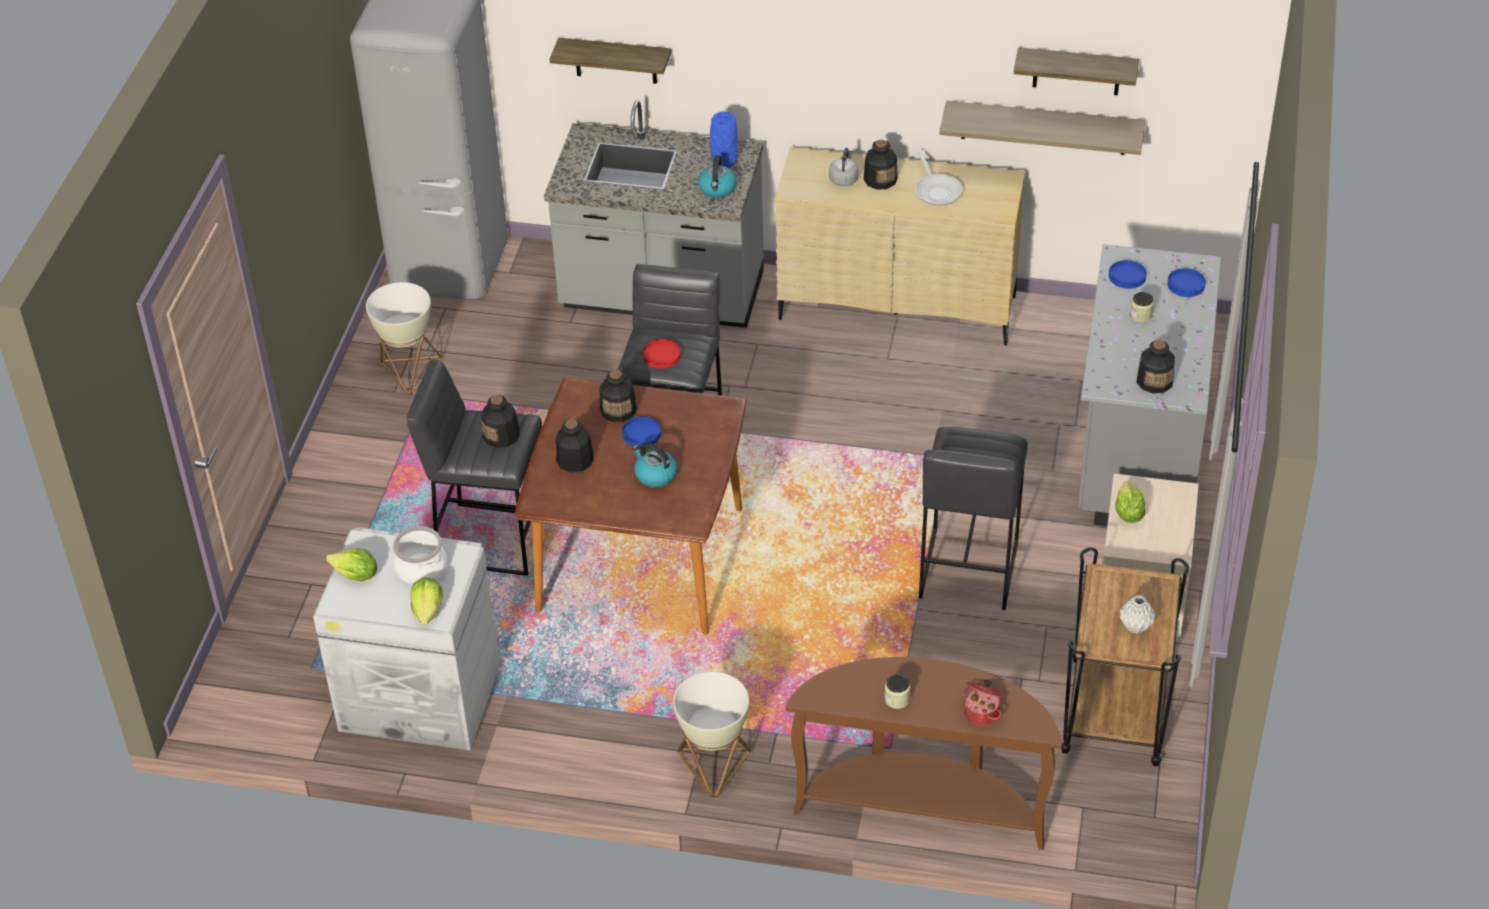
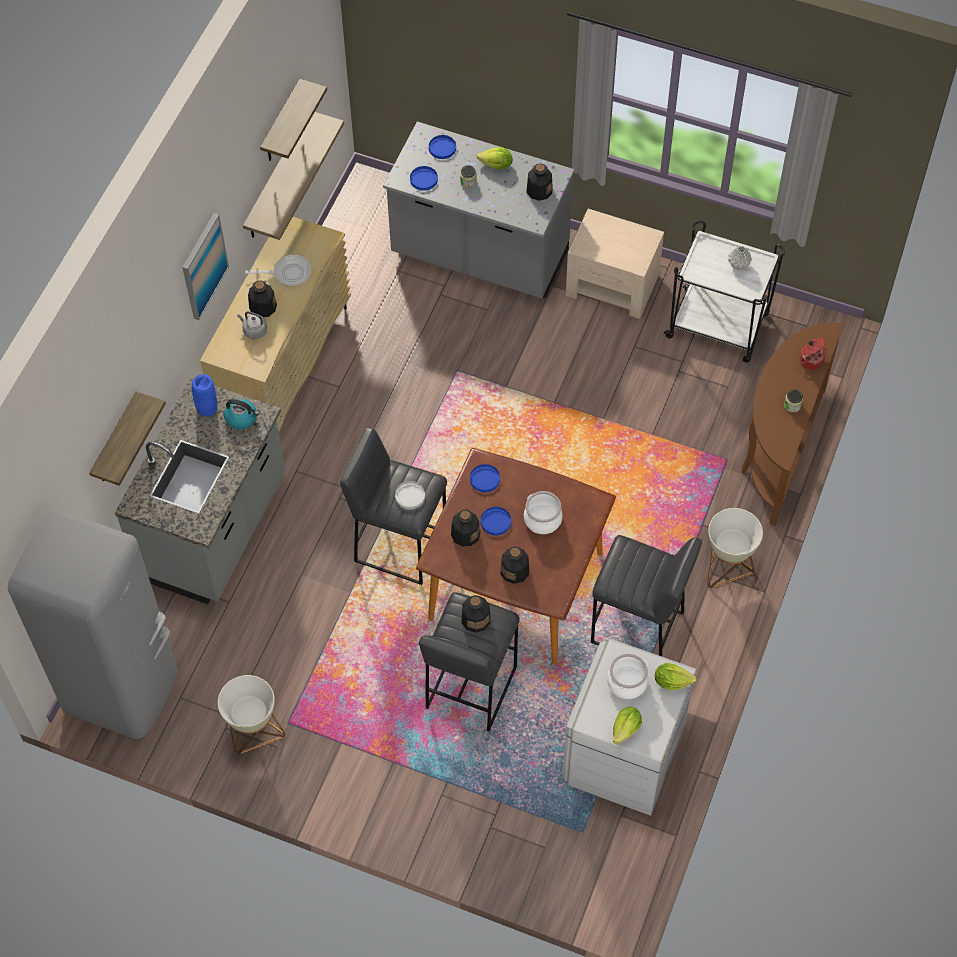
camera: 80 degrees left, 15 degrees up
kettle [632,443,677,488] -> cooking pot [524,491,563,534]
red plate [643,339,681,368] -> white plate [395,481,425,509]
grey stool [919,427,1028,610] -> grey stool moved to [591,535,702,656]
brown cart [1061,547,1189,766] -> white cart [663,221,785,363]
lettuce [1115,481,1145,523] -> lettuce moved to [477,147,512,169]
none -> picture [182,213,229,320]
none -> blue plate [470,464,500,492]

